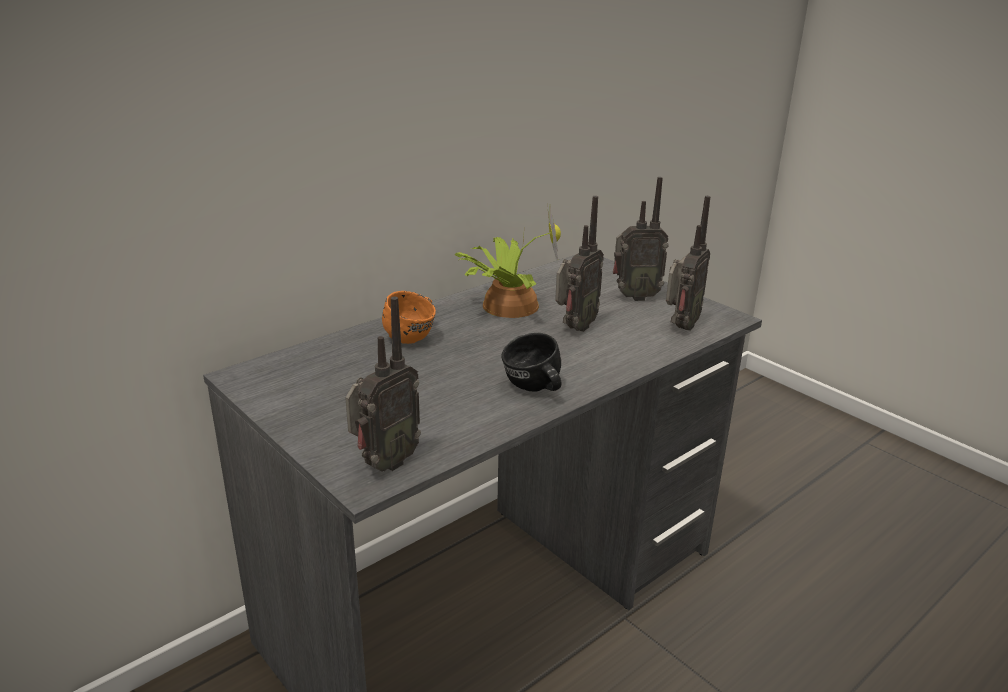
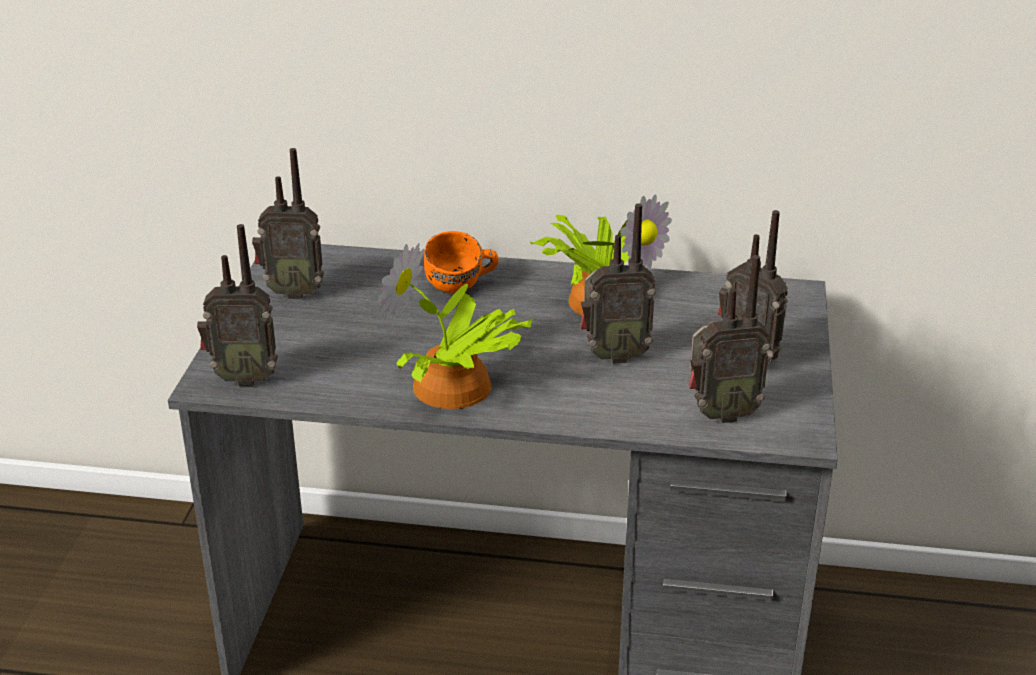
camera: 50 degrees right, 5 degrees up
black mug [501,333,561,392] -> potted plant [378,243,533,409]
none -> radio [252,148,324,299]

